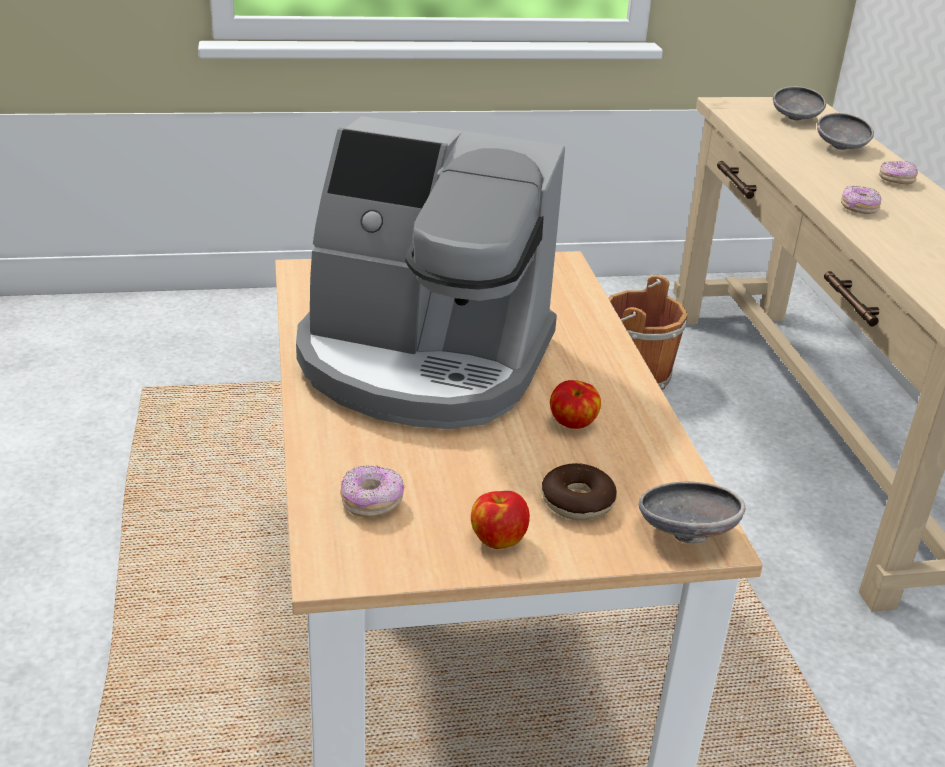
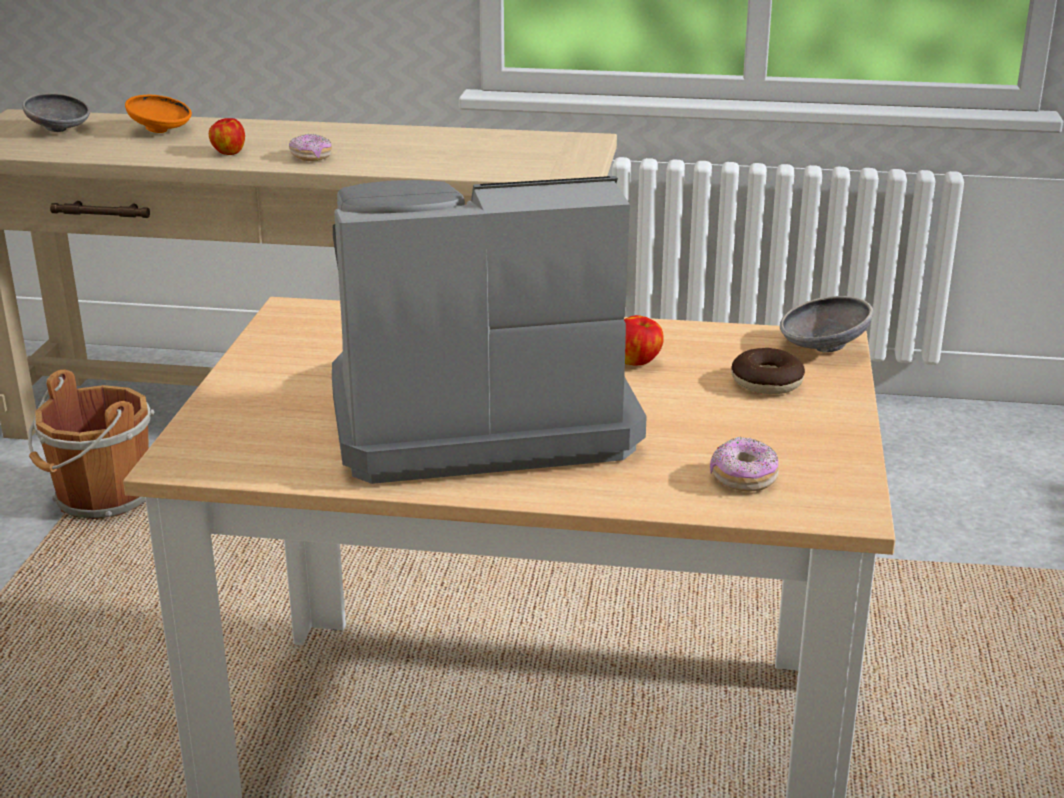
camera: 70 degrees left, 5 degrees down
coffee machine [296,116,565,429] -> coffee machine turned 135 degrees counterclockwise [332,176,647,484]
apple [471,491,530,549] -> apple moved to [209,118,245,155]
grey bowl [817,113,874,150] -> orange bowl [125,95,192,133]
donut [879,161,918,184] -> none

